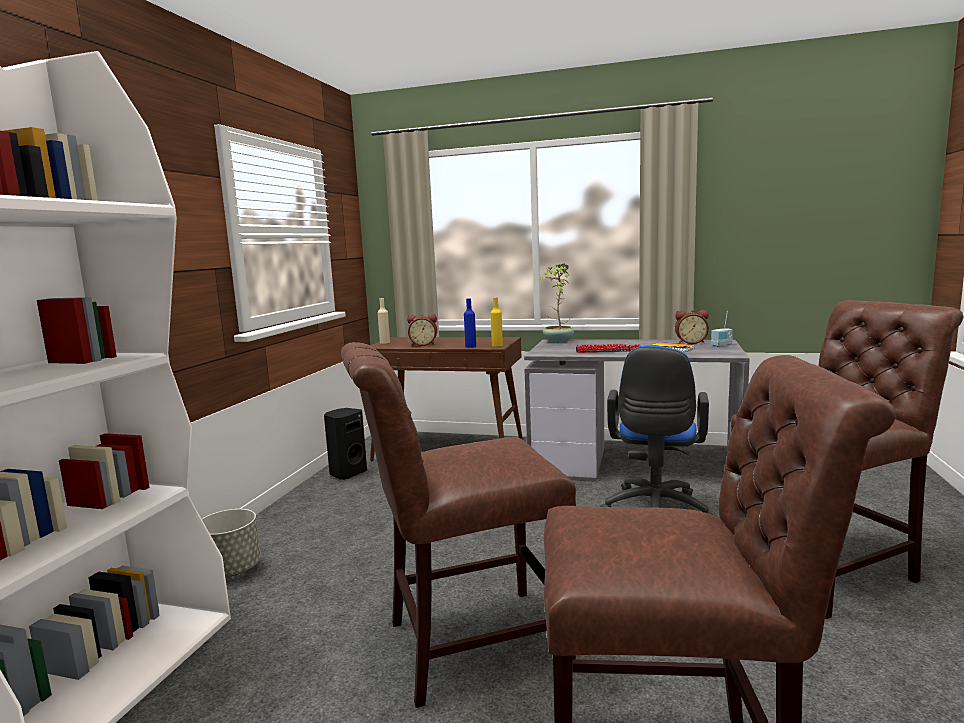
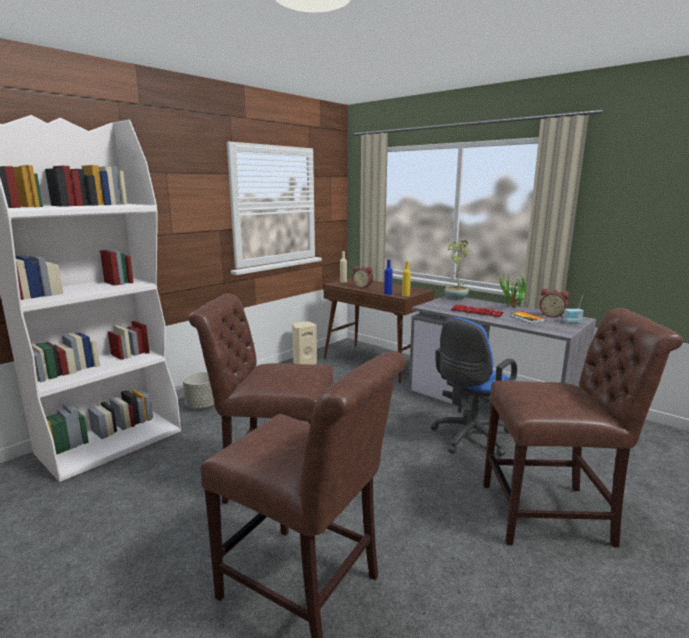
camera: 25 degrees right, 5 degrees up
black speaker [324,408,367,480] -> beige speaker [292,321,317,365]
none -> potted plant [497,274,527,308]

